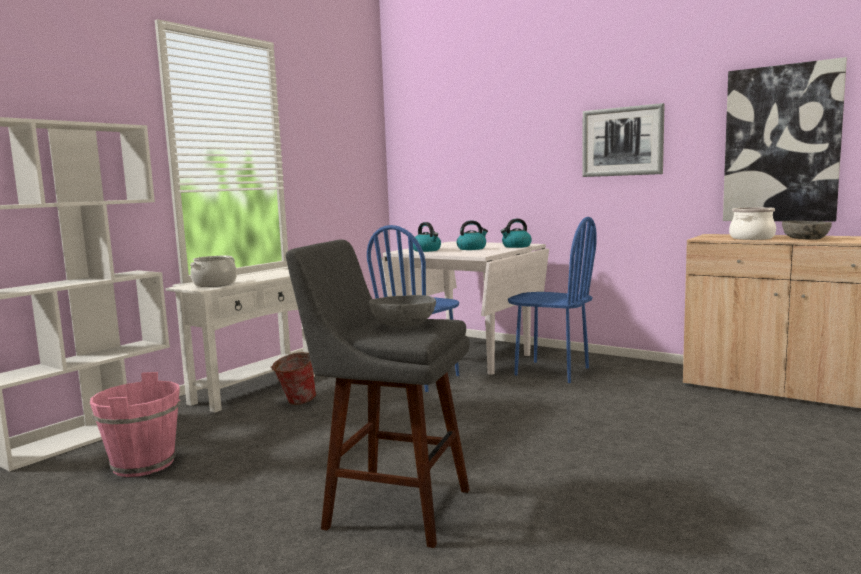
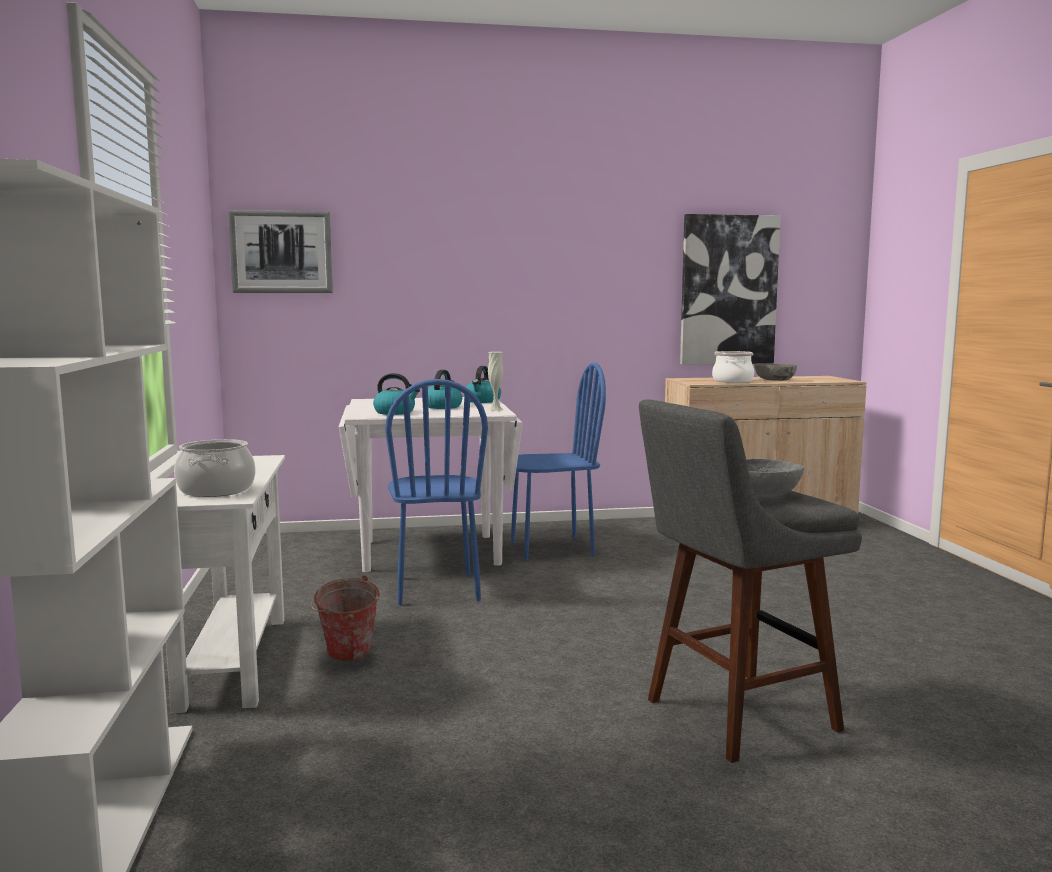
camera: 45 degrees left, 0 degrees up
pink bucket [90,372,181,477] -> none
picture [582,103,664,177] -> picture moved to [228,210,333,293]
none -> white vase [488,352,504,411]

